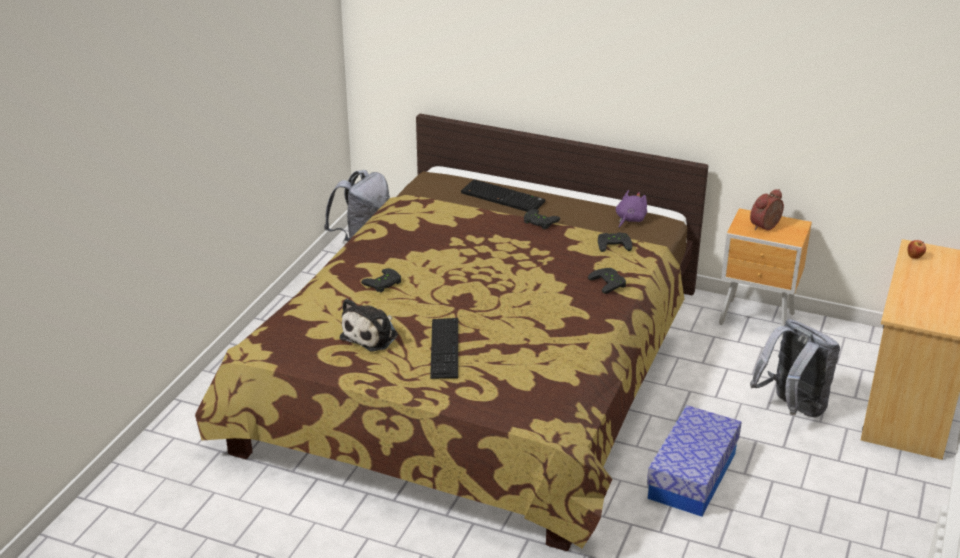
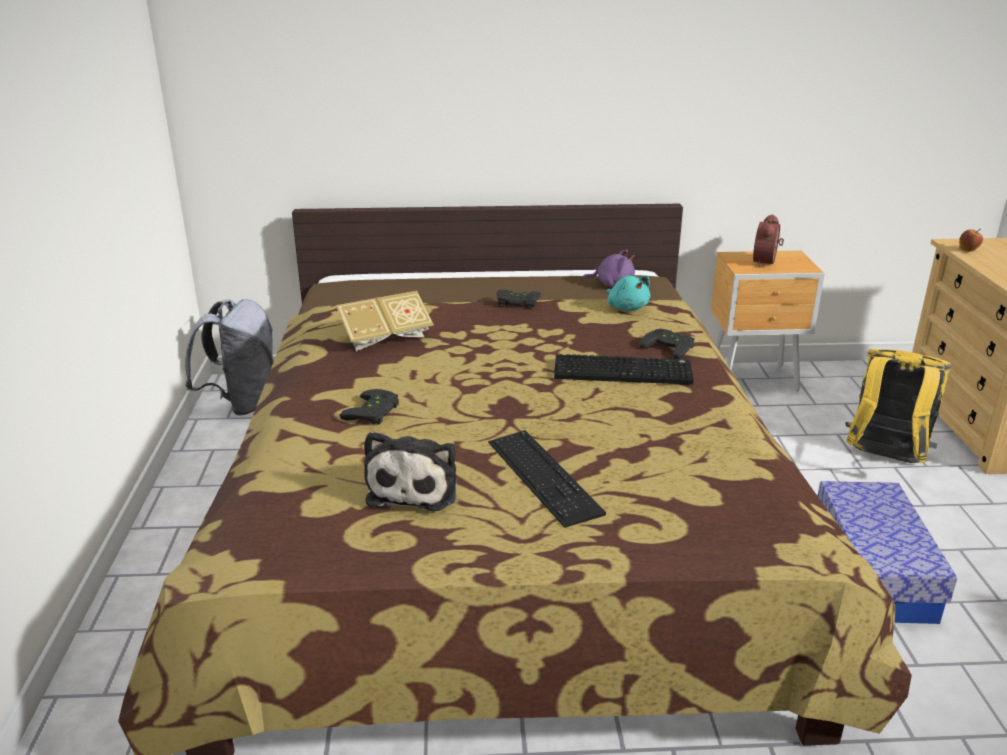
camera: 25 degrees left, 5 degrees down
keyboard [461,179,545,212] -> keyboard moved to [554,354,694,385]
black game controller [598,233,632,252] -> turquoise plush toy [606,275,651,311]
purple plush toy [616,190,647,228] -> purple plush toy turned 90 degrees clockwise [581,250,635,287]
grey backpack [750,319,840,417] -> yellow backpack [845,349,950,463]
none -> book [336,291,434,351]

